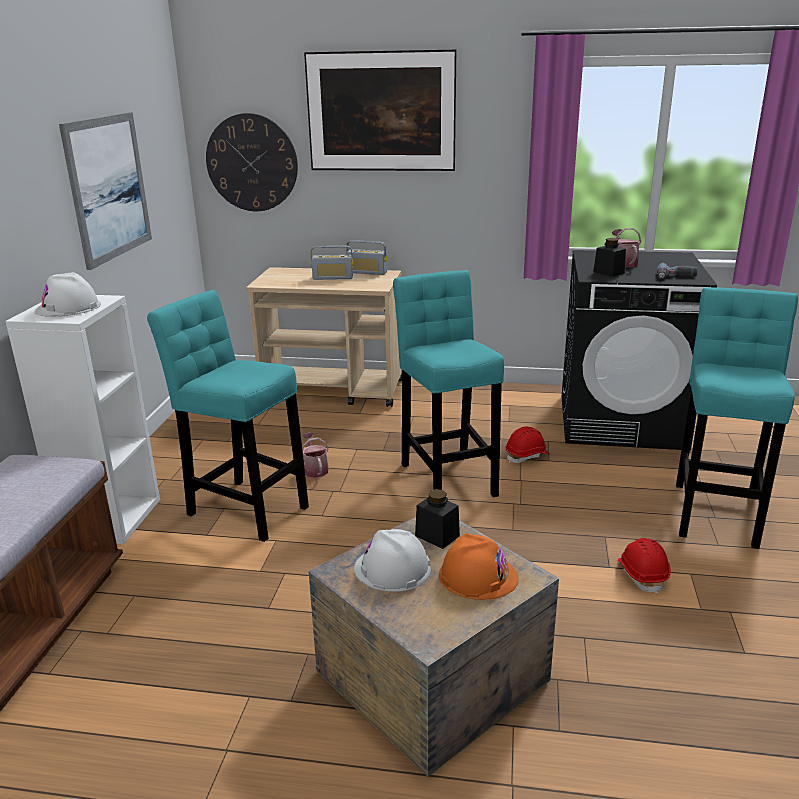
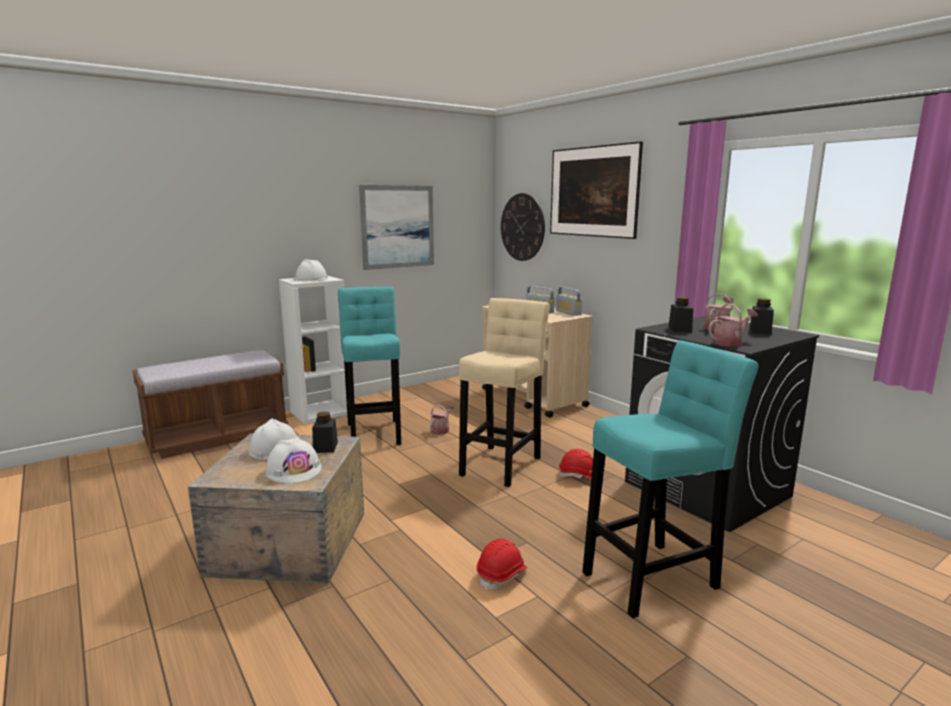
camera: 45 degrees right, 10 degrees down
turquoise stool [393,270,504,497] -> beige stool [459,298,550,487]
orange hard hat [439,533,518,600] -> white hard hat [266,436,322,483]
power drill [657,263,698,279] -> watering can [708,303,758,346]
none -> black jar [749,298,774,335]

